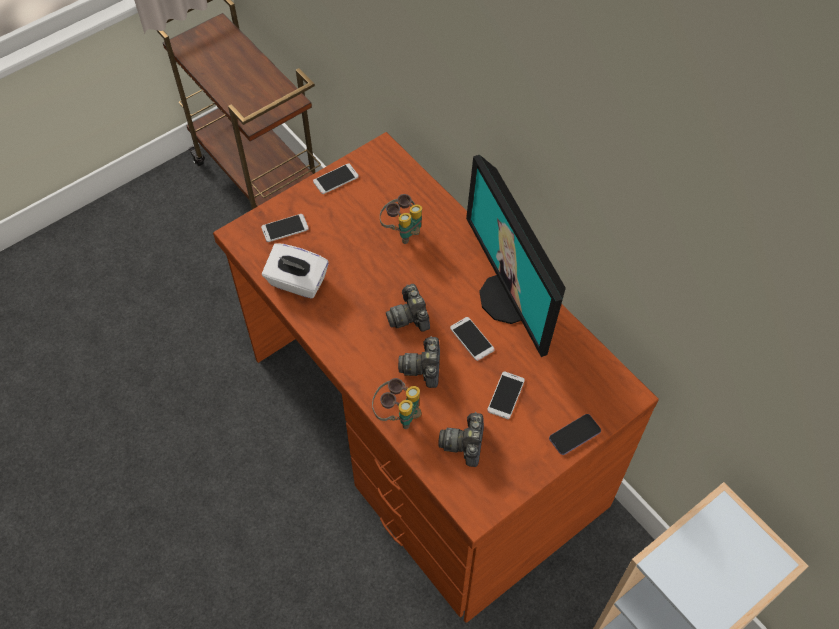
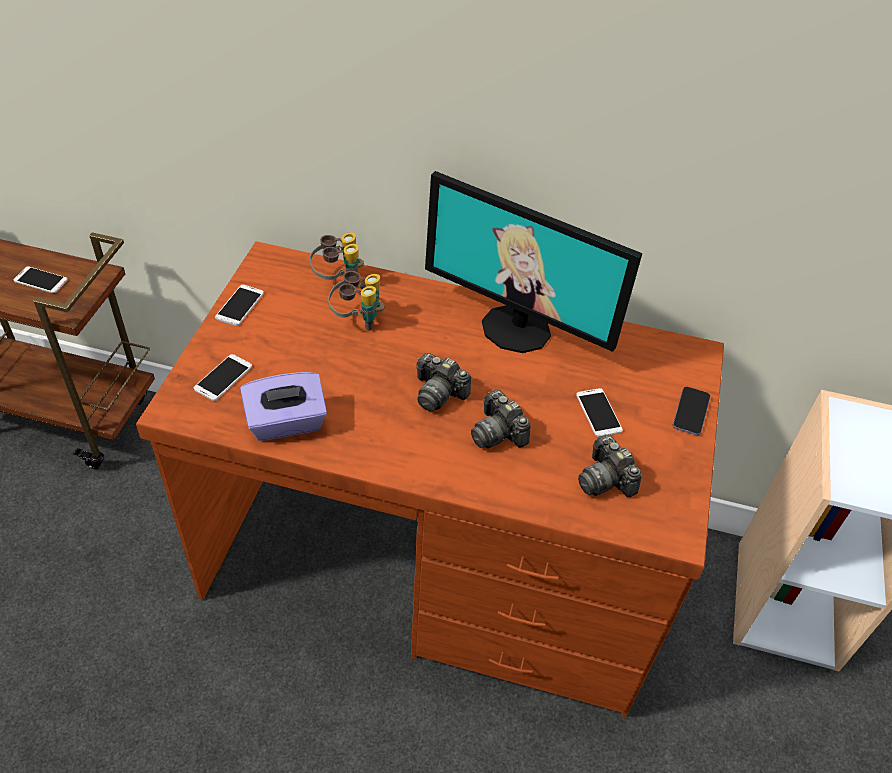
camera: 40 degrees left, 10 degrees down
white tissue box [262,243,329,299] -> purple tissue box [240,372,327,441]
binoculars [372,378,422,429] -> binoculars moved to [310,232,364,280]
phone [450,317,494,361] -> phone moved to [13,266,68,293]

